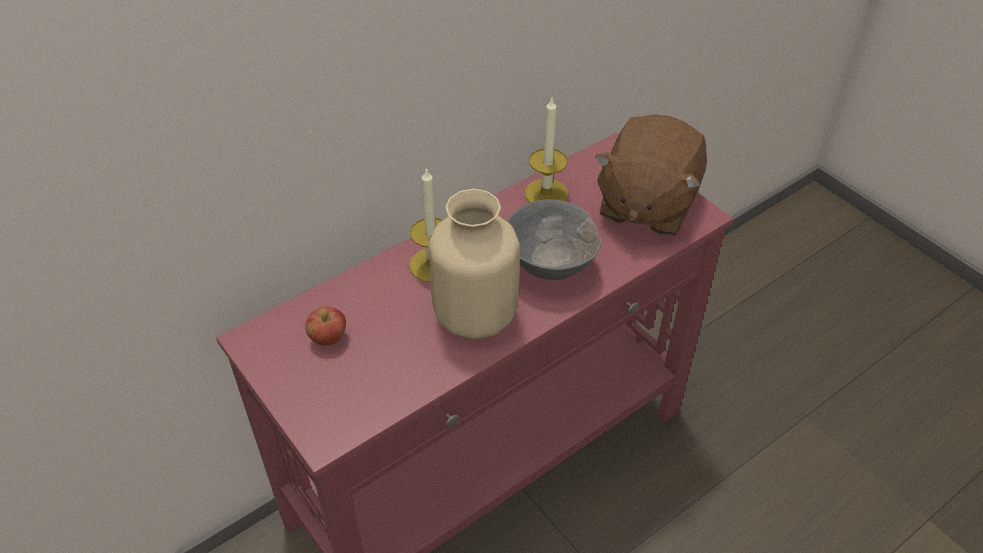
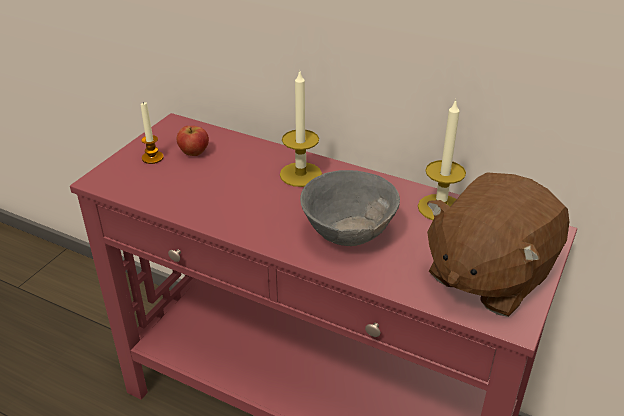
camera: 65 degrees right, 10 degrees down
beige vase [428,189,520,339] -> none
brown plush toy [594,114,707,236] -> brown plush toy turned 45 degrees counterclockwise [427,172,569,317]
none -> candle [141,101,164,164]

